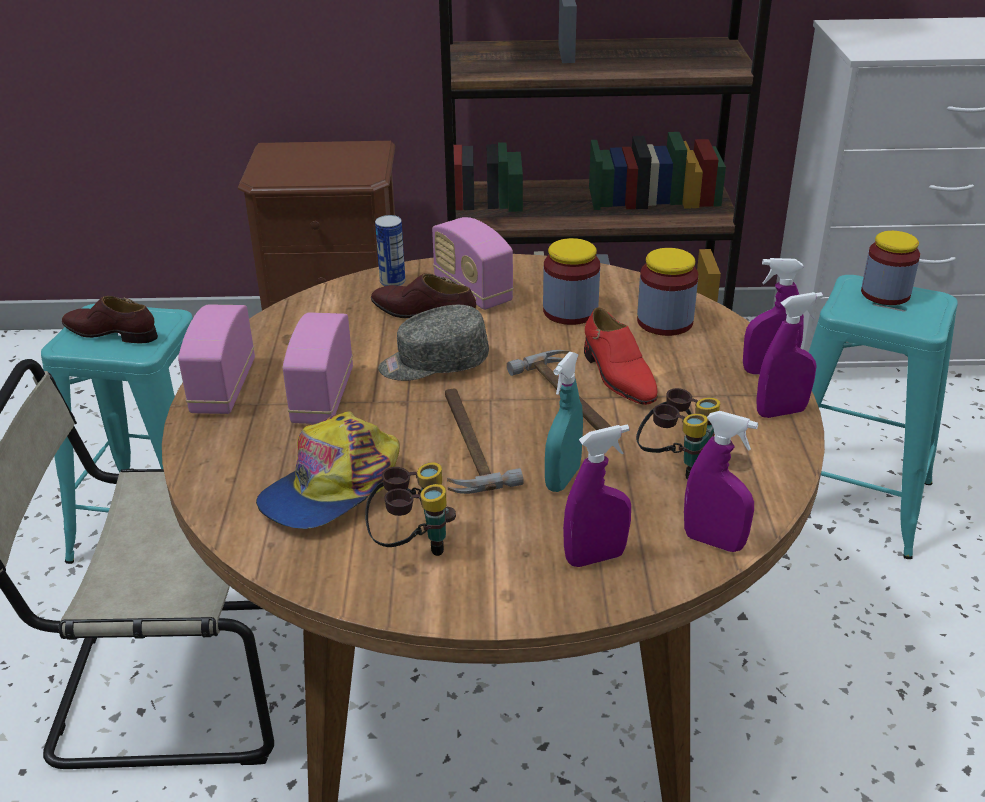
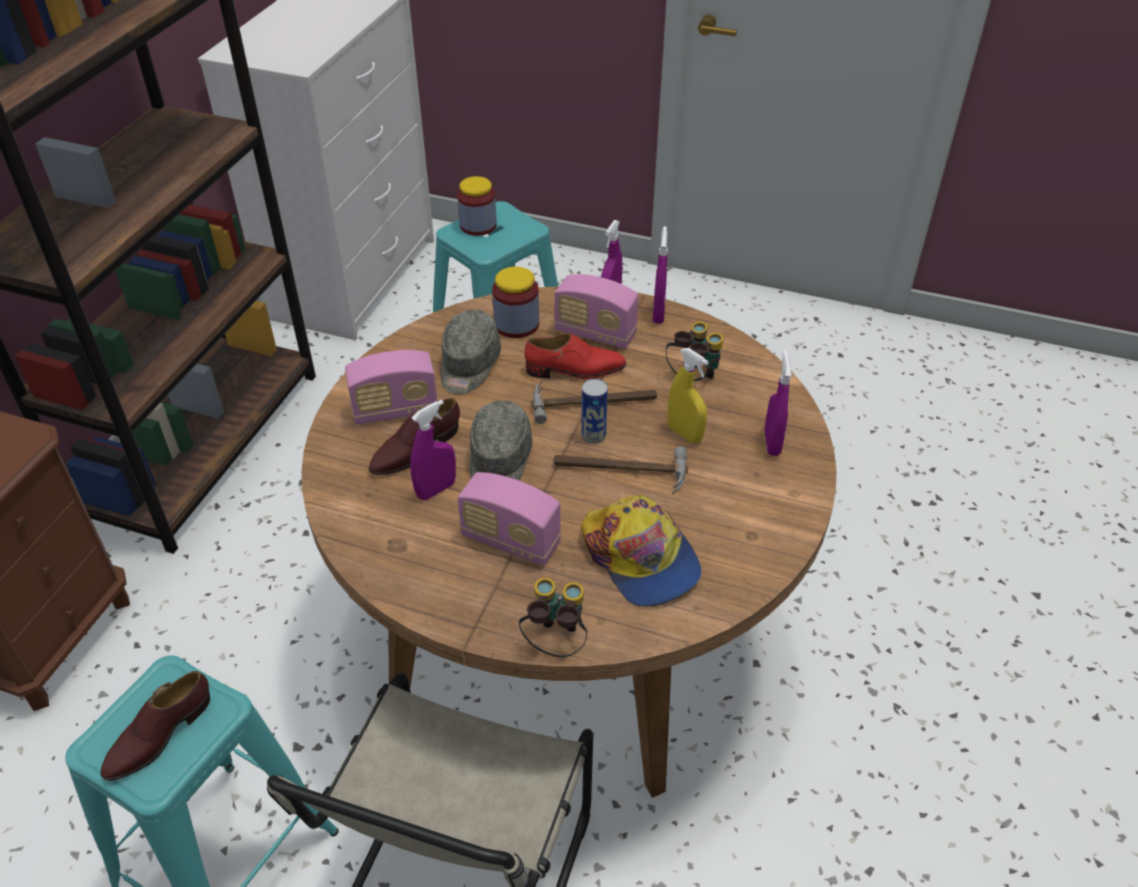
camera: 70 degrees left, 10 degrees up
radio [178,304,255,414] -> radio moved to [554,274,639,349]
binoculars [365,462,456,556] -> binoculars moved to [519,577,587,657]
can [375,215,405,286] -> can moved to [581,379,608,444]
jar [543,238,600,325] -> grey cap [441,310,501,394]
turquoise spray bottle [545,352,583,492] -> yellow spray bottle [668,348,709,443]
purple spray bottle [684,411,758,552] -> purple spray bottle moved to [410,400,456,500]

